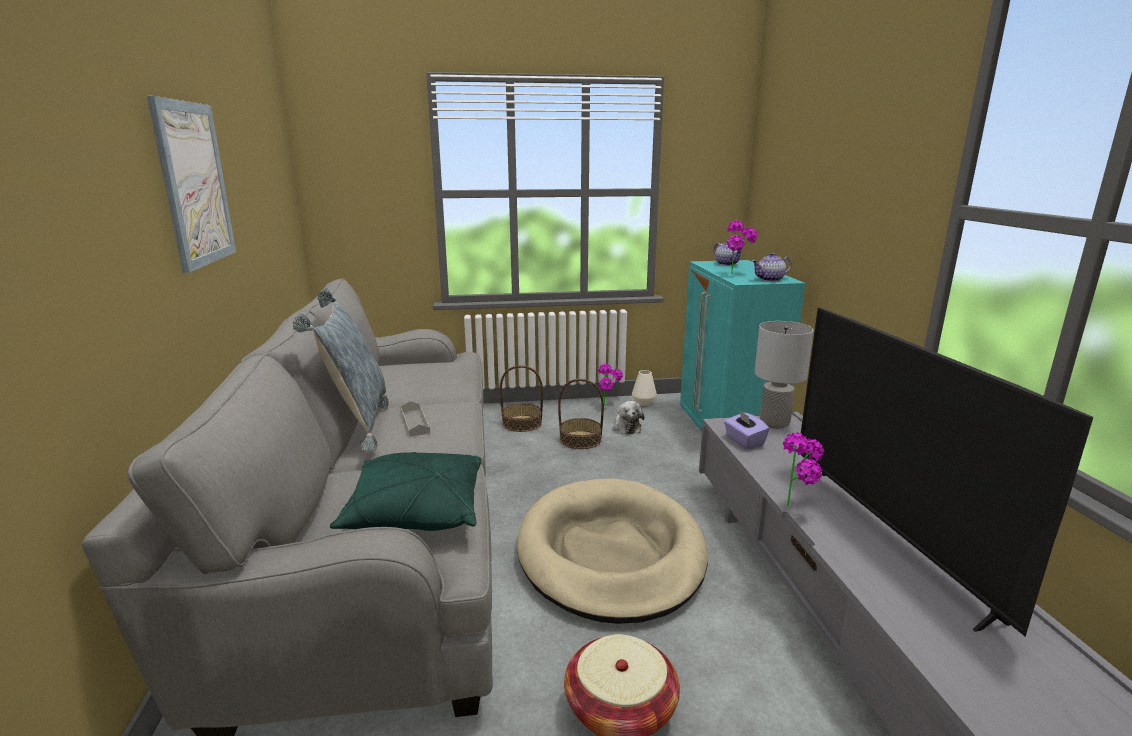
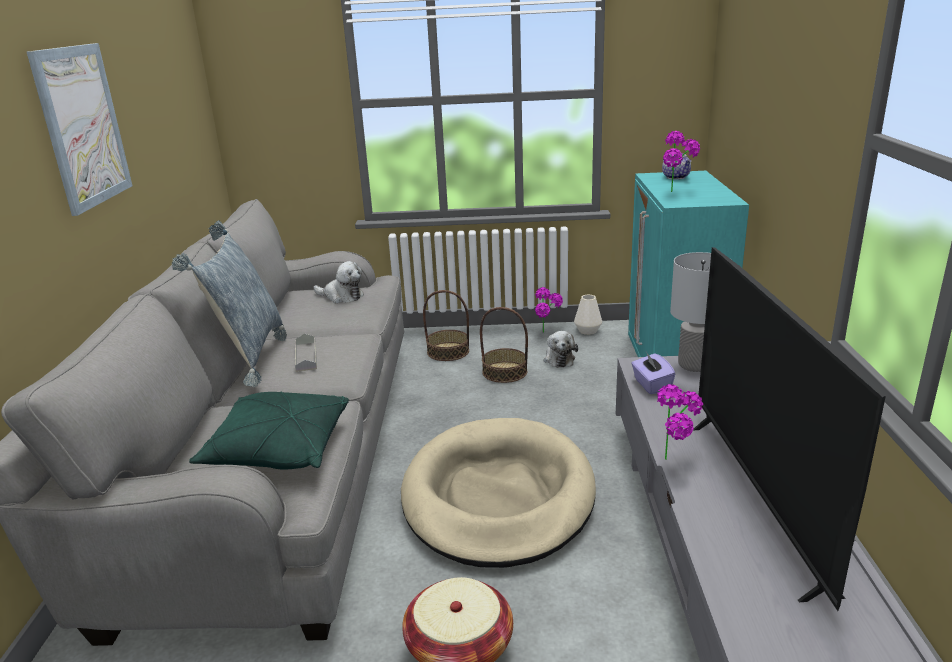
camera: 10 degrees right, 5 degrees up
teapot [752,252,792,282] -> none
none -> plush toy [314,261,364,303]

